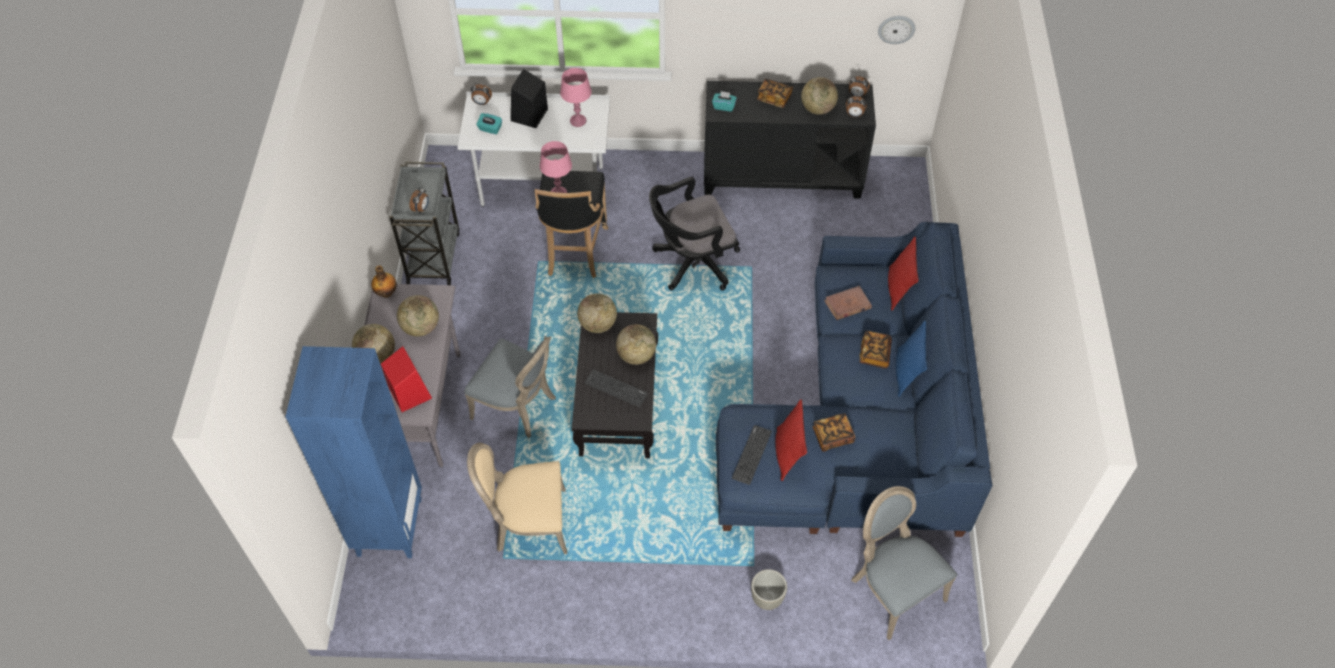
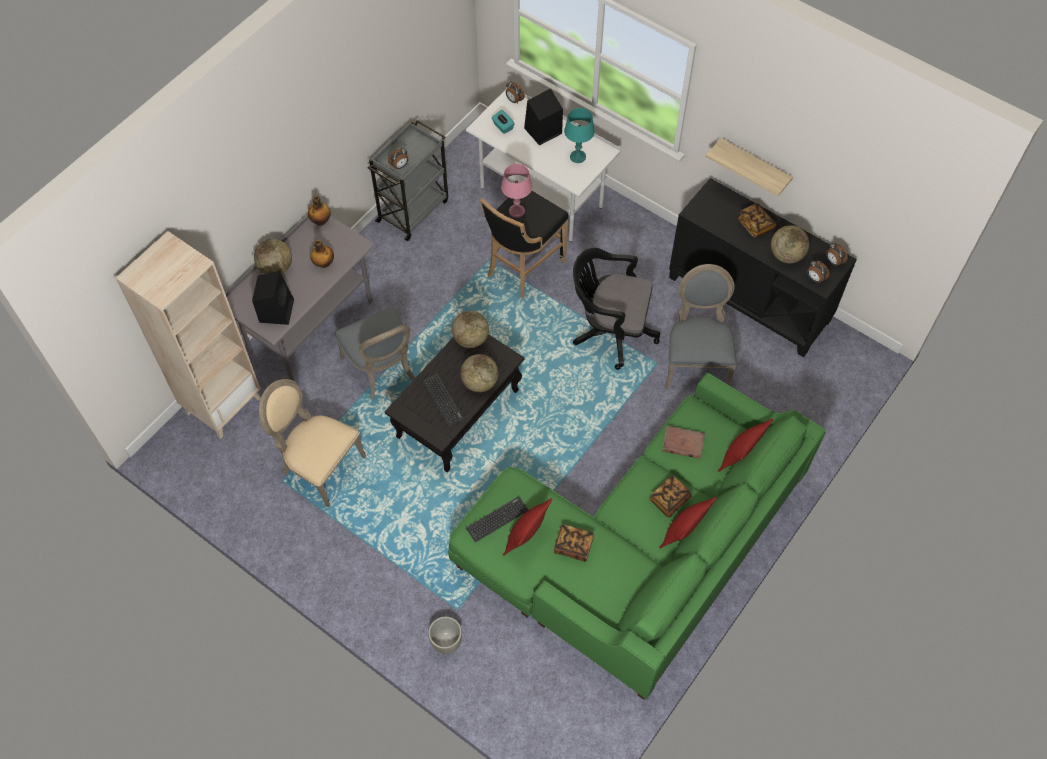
camera: 35 degrees right, 5 degrees up
blue bookcase [285,346,422,558] -> beige bookcase [116,231,261,439]
red speaker [381,346,432,412] -> black speaker [252,271,294,325]
globe [397,295,439,337] -> bottle [310,240,334,268]
pink table lamp [560,68,592,127] -> turquoise table lamp [564,108,595,163]
turquoise tissue box [712,91,737,112] -> none
blue sofa [716,222,993,537] -> green sofa [448,373,826,700]
grey chair [851,486,958,640] -> grey chair moved to [665,264,737,389]
wall clock [878,16,916,44] -> none
blue pillow [896,321,927,397] -> red pillow [660,497,717,549]
none -> shelf [706,138,793,196]

